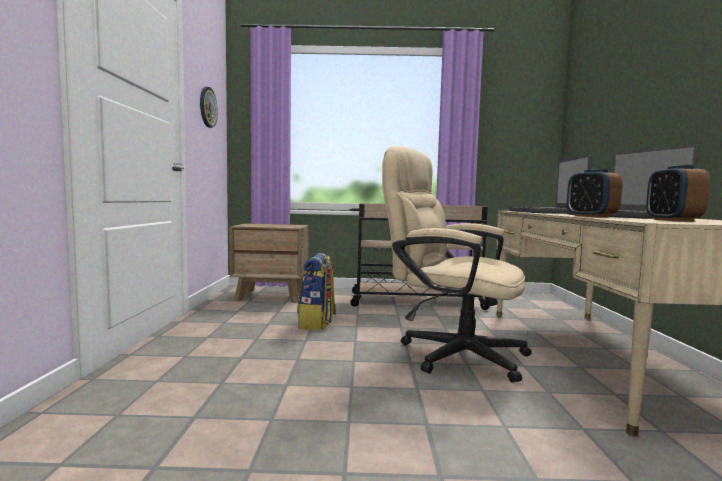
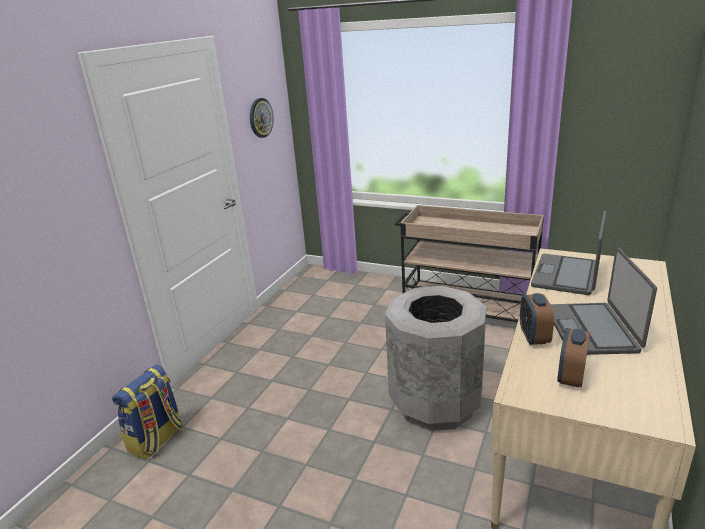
camera: 25 degrees right, 20 degrees up
brown nightstand [230,223,309,303] -> none
backpack [297,253,336,330] -> backpack moved to [112,364,183,460]
beige office chair [382,146,532,383] -> grey trash can [385,286,486,431]

